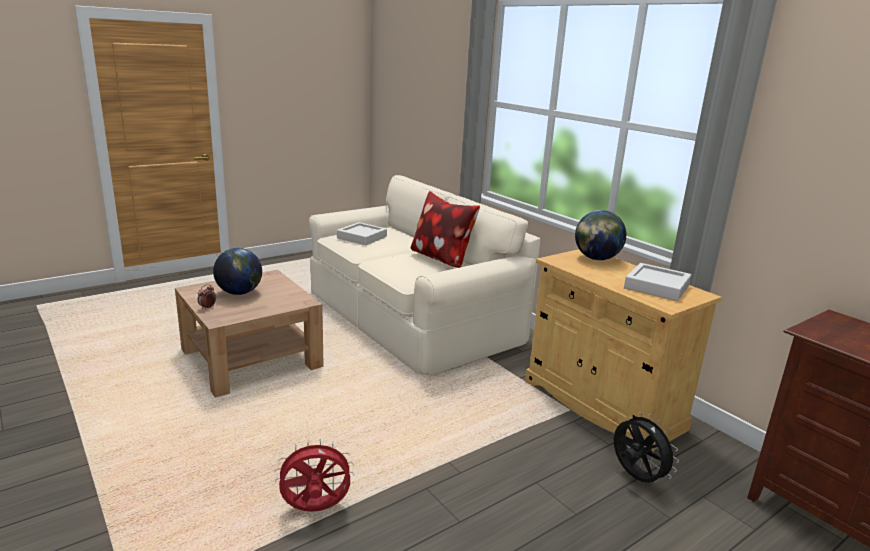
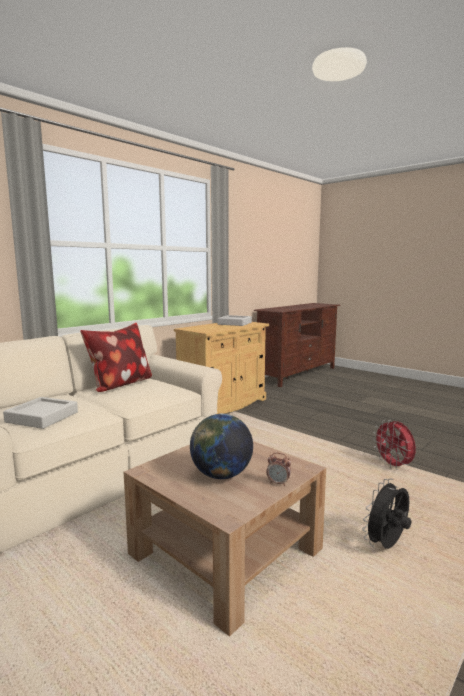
camera: 100 degrees left, 10 degrees down
globe [575,210,626,261] -> none
black fan [614,412,679,483] -> black fan moved to [362,479,411,549]

